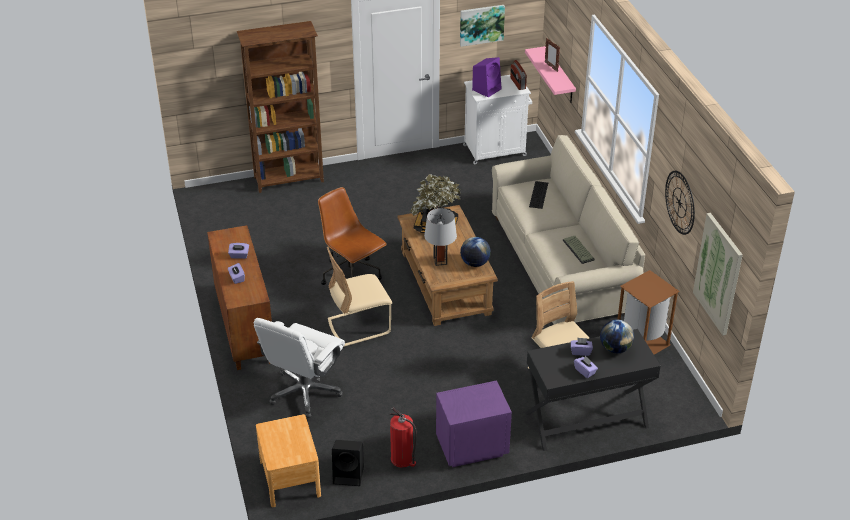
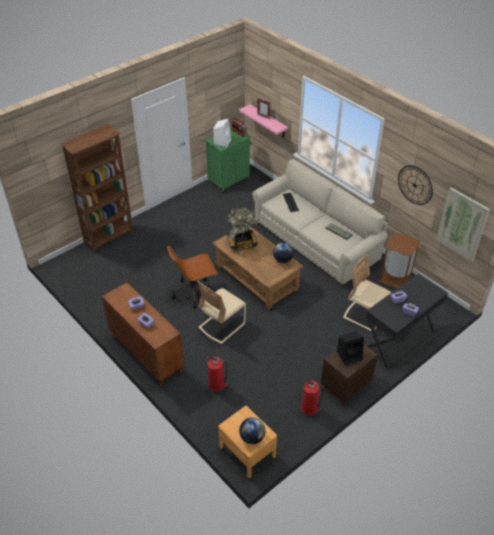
camera: 25 degrees left, 5 degrees up
white office chair [254,318,345,418] -> fire extinguisher [205,356,228,392]
brown office chair [318,187,387,285] -> brown office chair turned 45 degrees counterclockwise [167,245,218,309]
black speaker [332,440,364,486] -> black speaker moved to [337,331,364,365]
grey table lamp [424,208,457,266] -> none
purple nightstand [436,380,512,467] -> brown nightstand [321,344,378,403]
picture [460,5,505,47] -> none
white cabinet [463,75,532,165] -> green cabinet [205,128,252,193]
purple speaker [472,57,502,97] -> white speaker [213,119,231,147]
globe [600,319,634,353] -> globe moved to [239,417,266,444]

